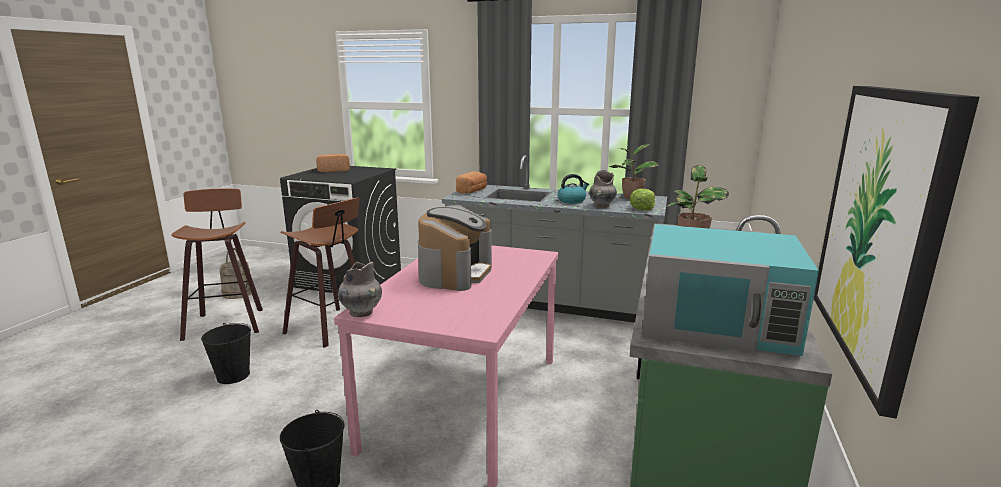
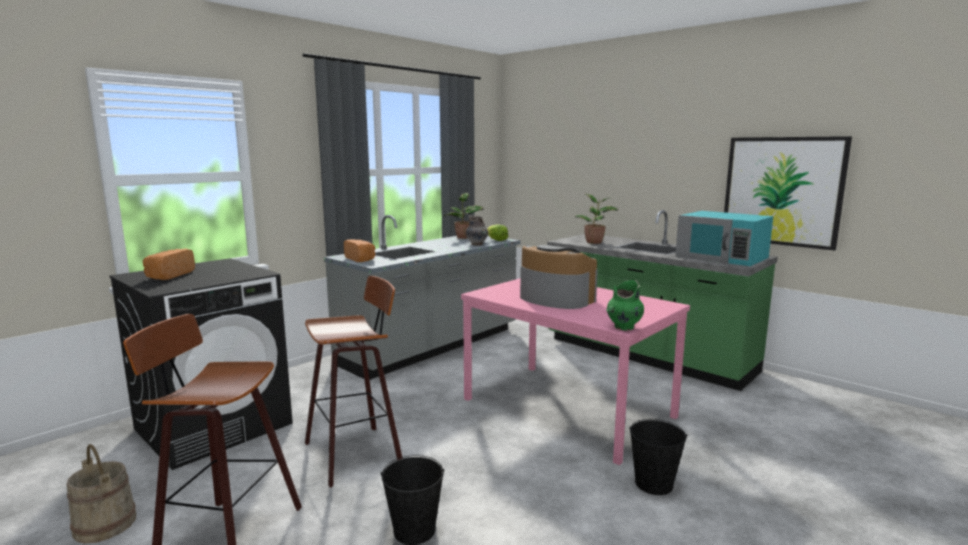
camera: 65 degrees left, 5 degrees down
grey vase [338,262,382,317] -> green vase [606,280,644,330]
kettle [558,174,589,204] -> none
turquoise microwave [642,224,819,356] -> turquoise microwave turned 90 degrees clockwise [675,211,773,266]

